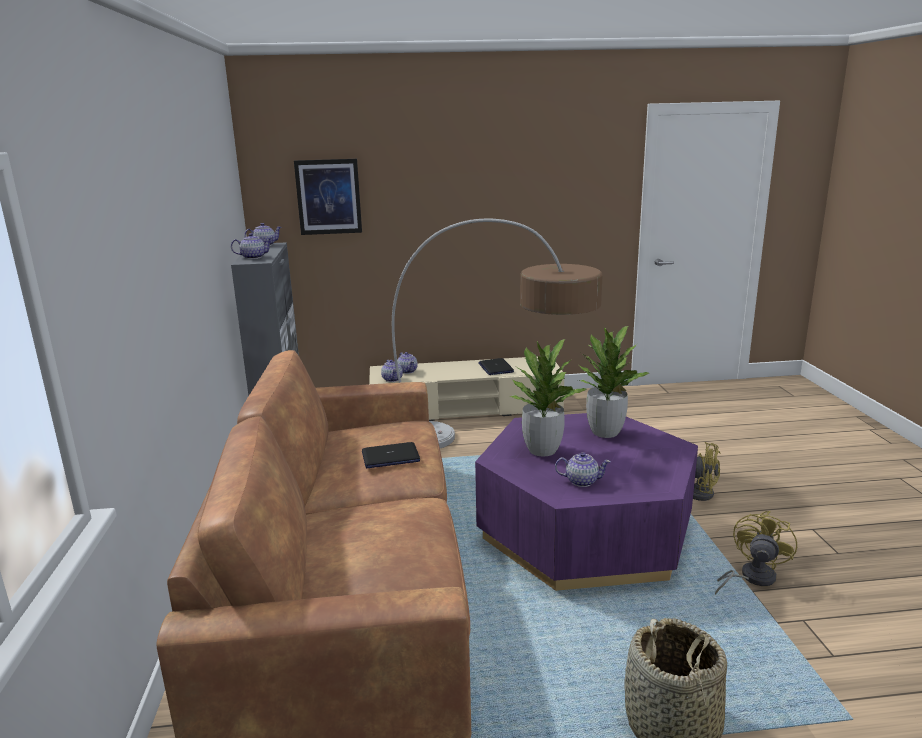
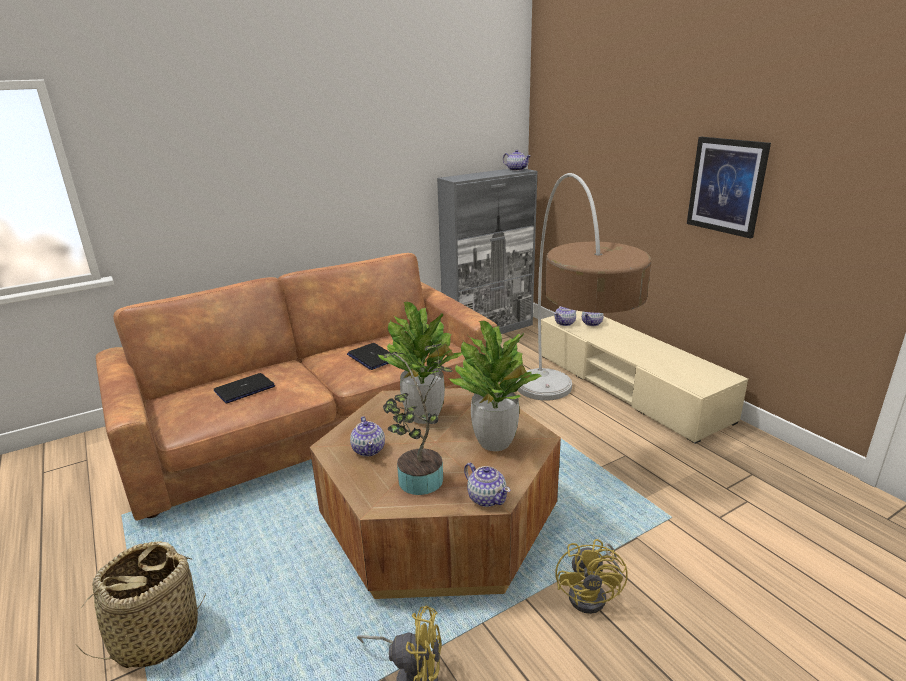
camera: 65 degrees right, 5 degrees up
teapot [231,233,273,259] -> teapot moved to [464,463,511,507]
picture [294,159,362,235] -> picture moved to [687,137,771,239]
purple coffee table [475,413,698,591] -> brown coffee table [310,388,561,599]
laptop [478,358,514,375] -> laptop moved to [214,373,275,404]
none -> potted plant [383,344,453,495]

